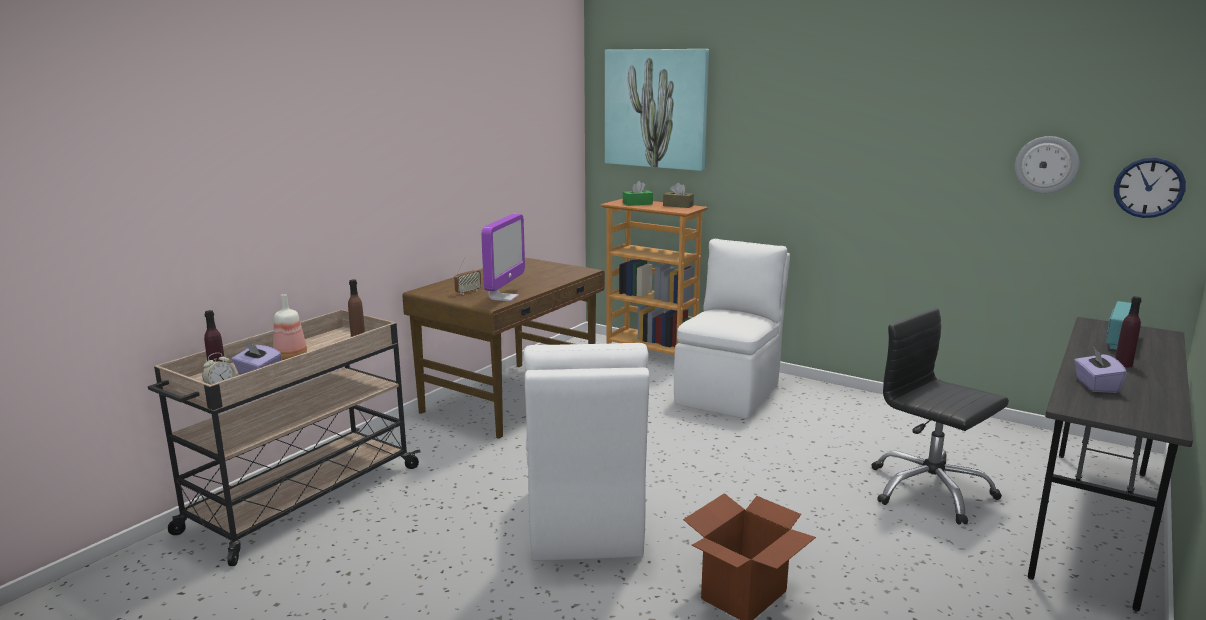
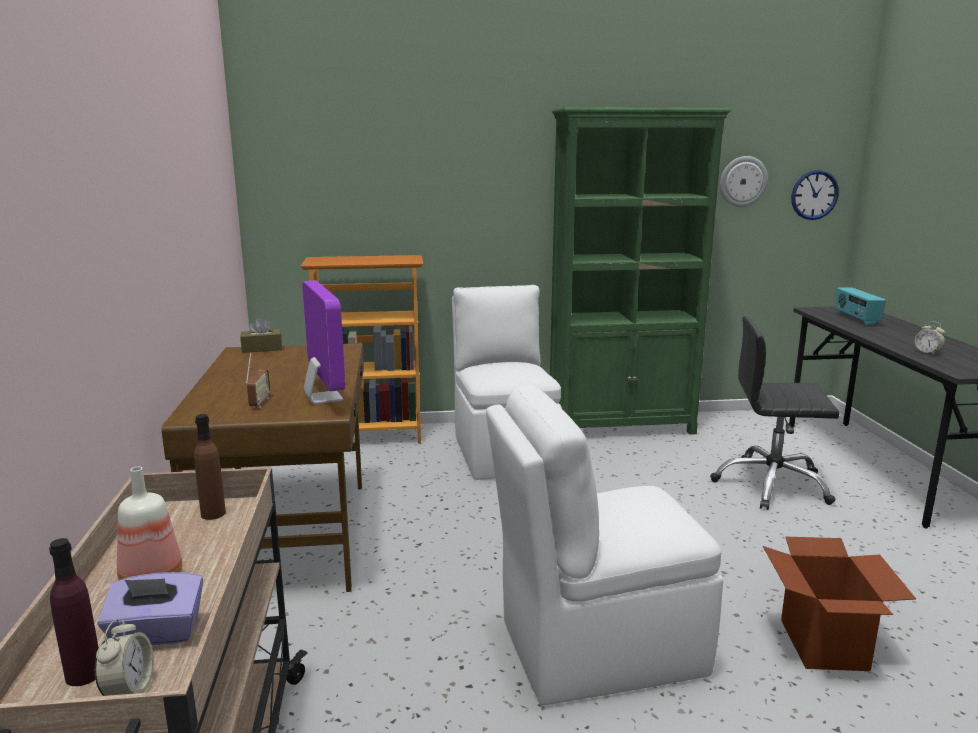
camera: 40 degrees left, 0 degrees up
white chair [524,343,649,561] -> white chair turned 120 degrees clockwise [486,385,723,706]
picture [605,49,709,171] -> none
green tissue box [623,181,653,206] -> none
brown tissue box [663,182,694,208] -> brown tissue box moved to [241,317,282,353]
purple tissue box [1074,348,1127,393] -> alarm clock [915,322,945,355]
purple bottle [1115,296,1142,367] -> none
none -> green bookcase [550,107,731,435]

